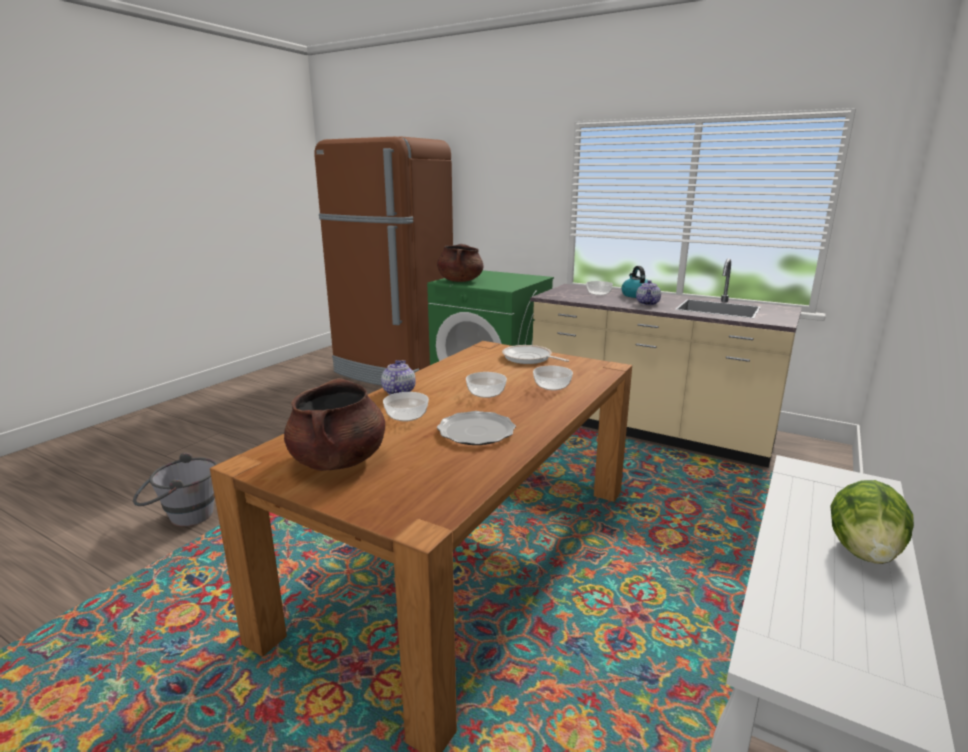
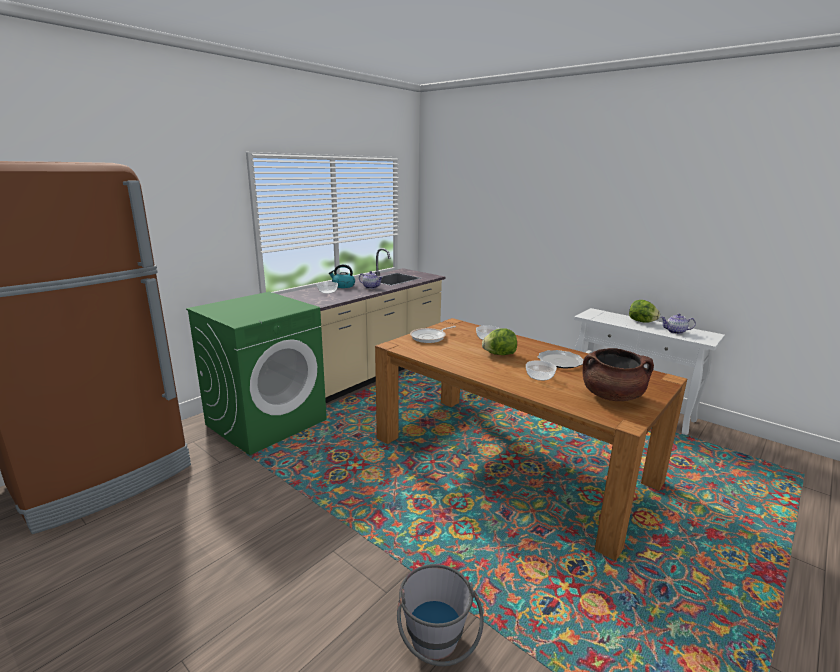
camera: 80 degrees left, 0 degrees up
teapot [381,360,416,395] -> teapot moved to [661,313,696,334]
brown cooking pot [437,244,484,282] -> none
bowl [466,372,507,398] -> lettuce [482,328,517,355]

